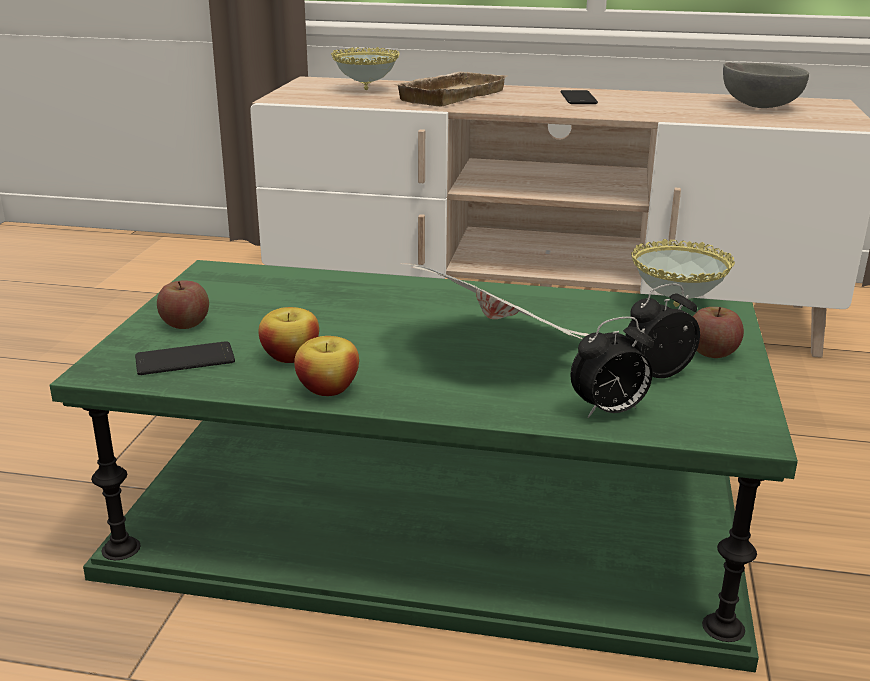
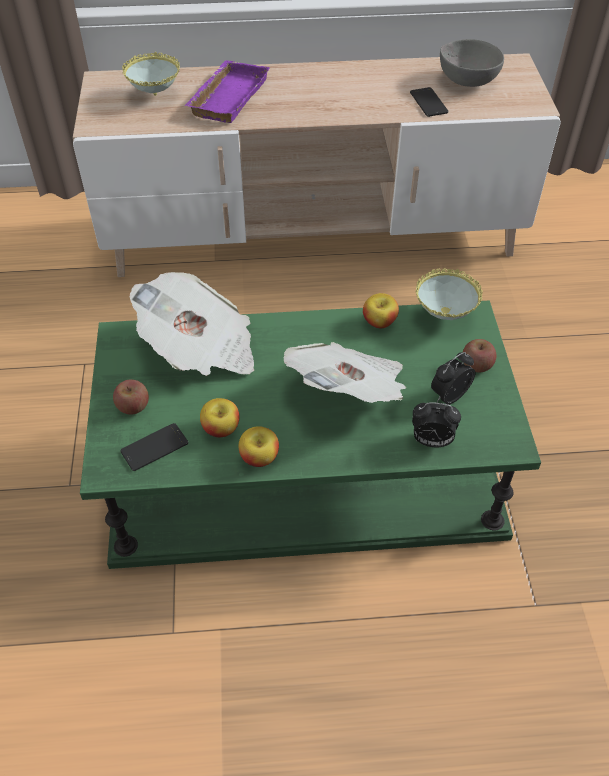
camera: 15 degrees left, 25 degrees up
beige tray [393,72,507,106] -> purple tray [185,60,270,123]
phone [561,90,598,104] -> phone moved to [410,87,448,117]
alarm clock [570,317,654,418] -> alarm clock turned 45 degrees clockwise [412,402,461,447]
none -> newspaper [130,272,254,376]
none -> apple [363,293,399,328]

